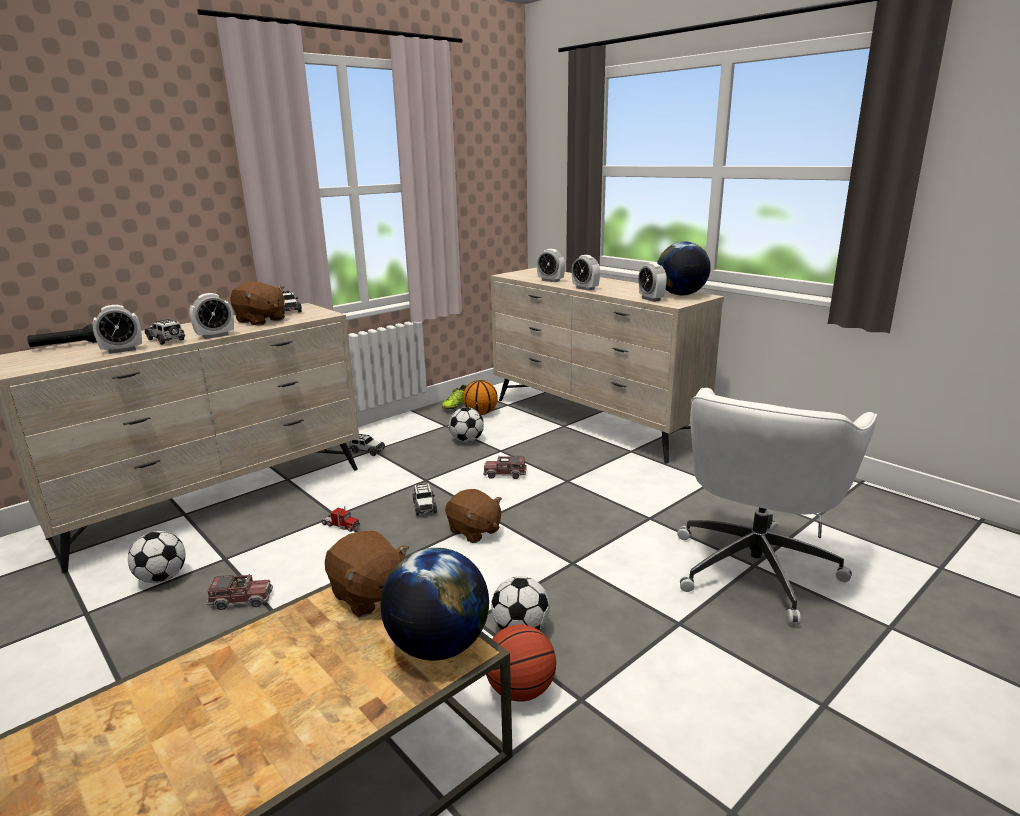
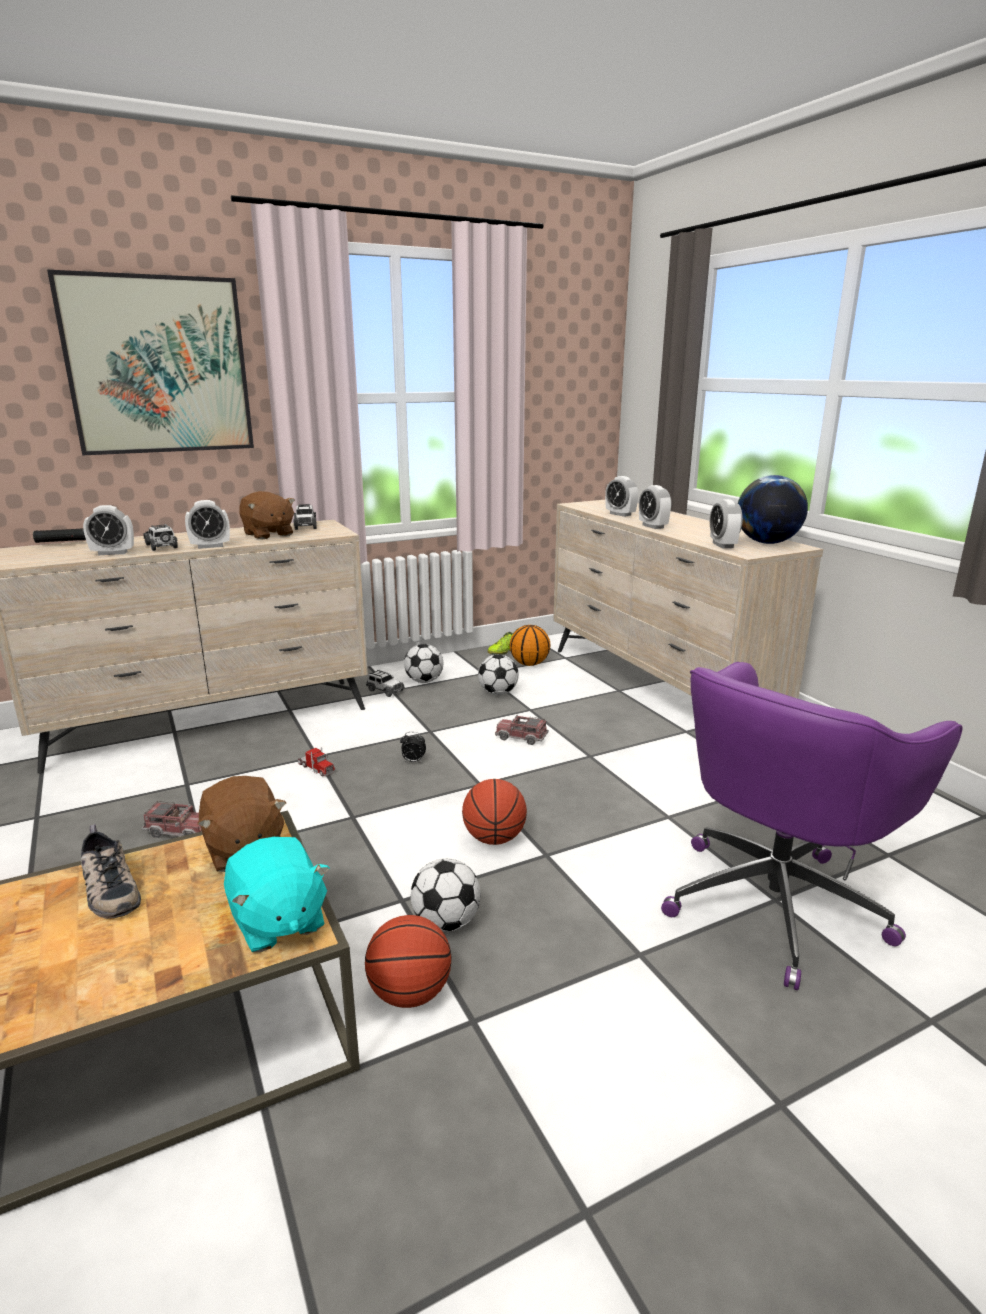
camera: 15 degrees right, 0 degrees up
football [128,531,186,583] -> football moved to [404,644,443,683]
globe [381,548,489,661] -> turquoise plush toy [224,837,329,952]
toy car [412,483,437,515] -> alarm clock [400,732,426,762]
brown plush toy [445,489,502,543] -> none
white office chair [677,388,877,625] -> purple office chair [661,662,963,990]
none -> picture [47,270,254,455]
none -> shoe [81,824,141,919]
none -> basketball [462,779,527,845]

